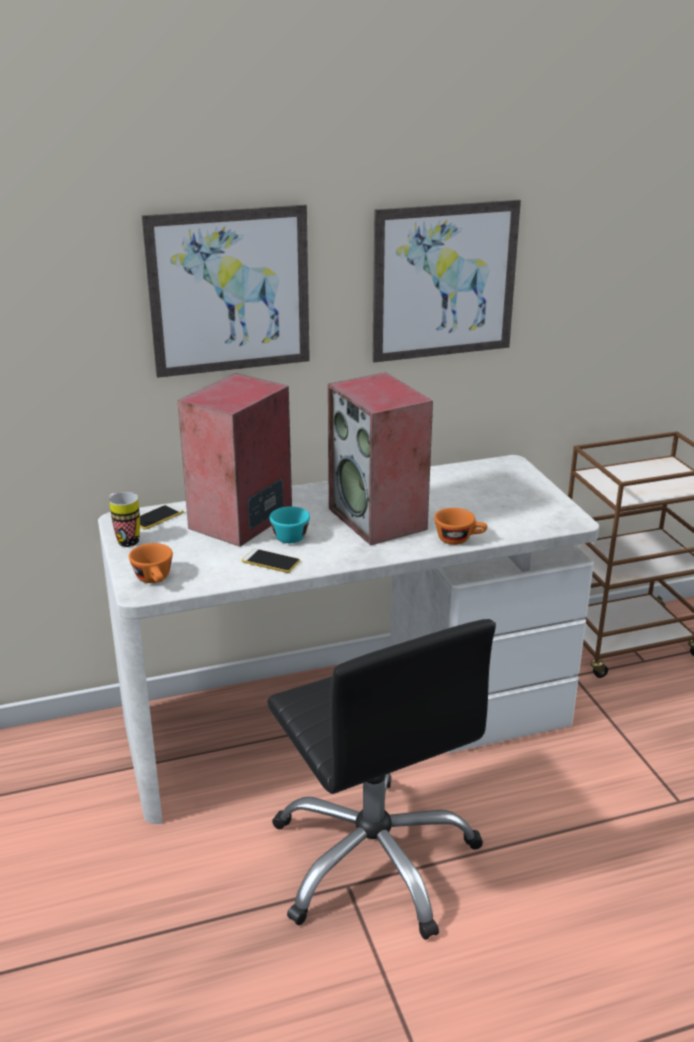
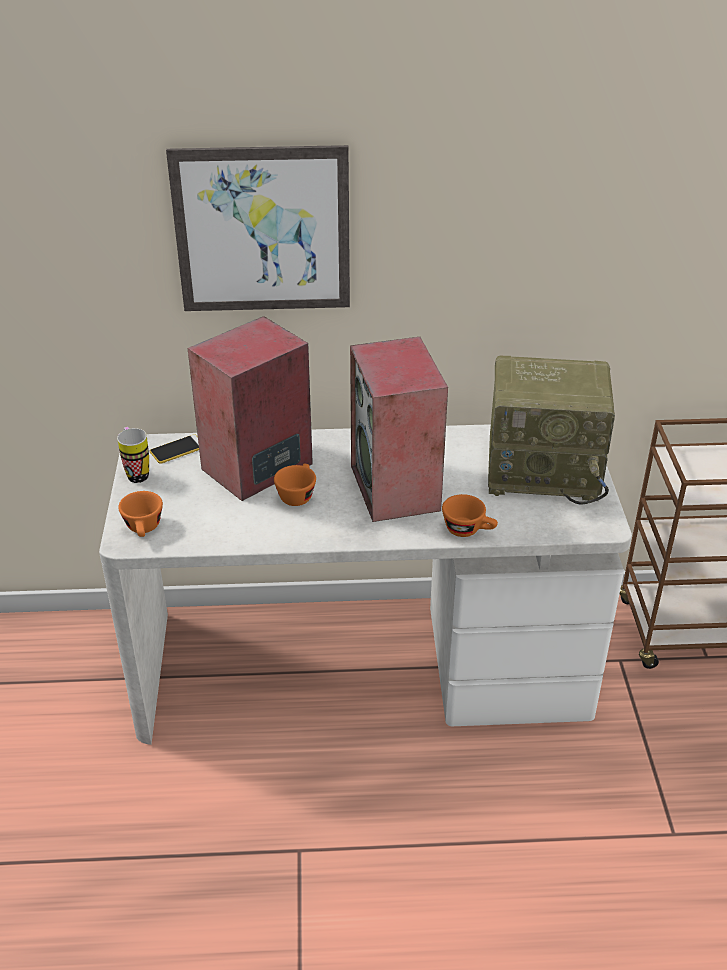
camera: 15 degrees right, 10 degrees up
phone [242,549,300,573] -> none
black office chair [267,619,496,940] -> none
turquoise cup [269,506,310,543] -> orange cup [274,464,316,506]
picture [372,200,521,362] -> none
none -> radio [488,356,615,505]

